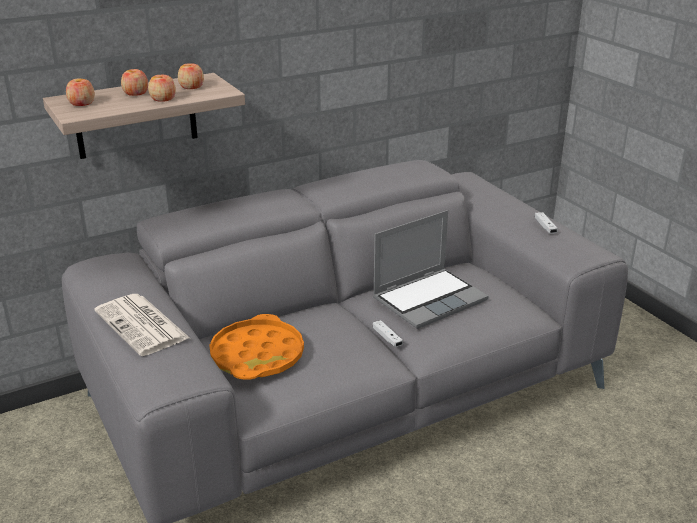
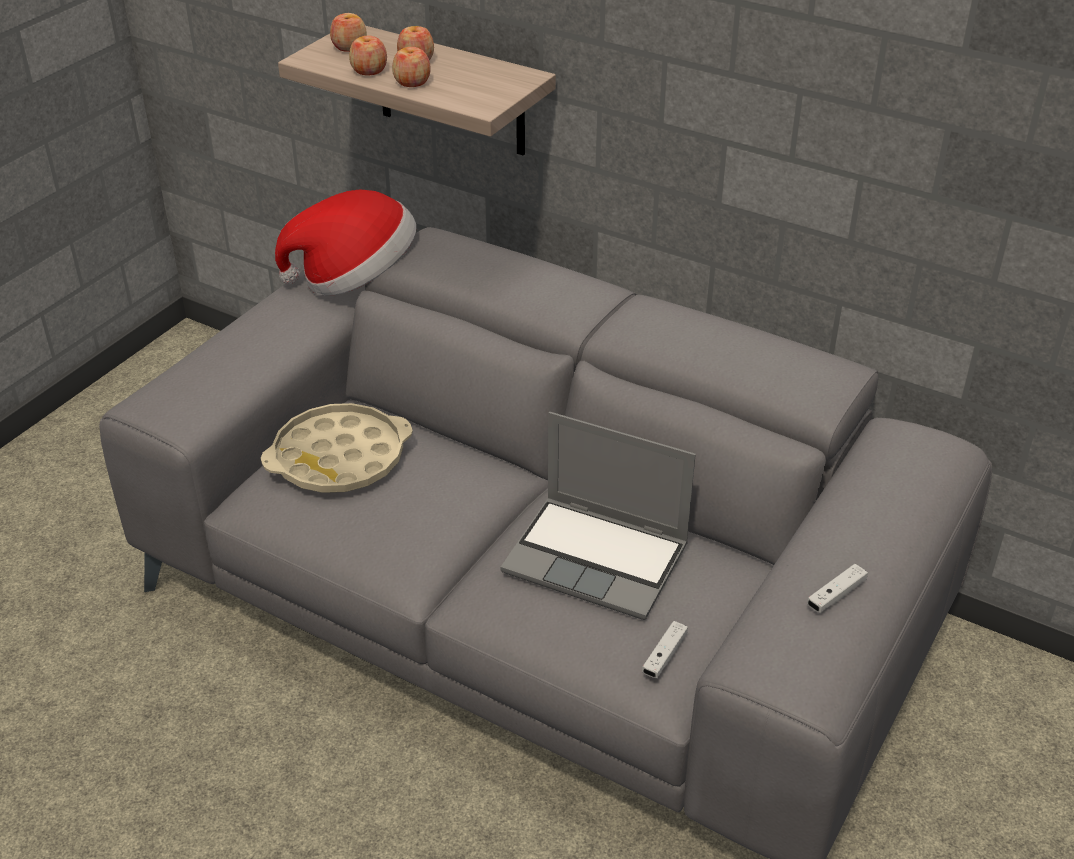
camera: 60 degrees right, 10 degrees up
newspaper [94,294,190,356] -> none
apple [178,63,204,89] -> apple moved to [349,36,387,75]
orange tray [209,314,304,380] -> beige tray [261,403,413,493]
white game controller [373,320,403,347] -> white game controller moved to [642,621,688,678]
none -> hat [275,190,416,296]

